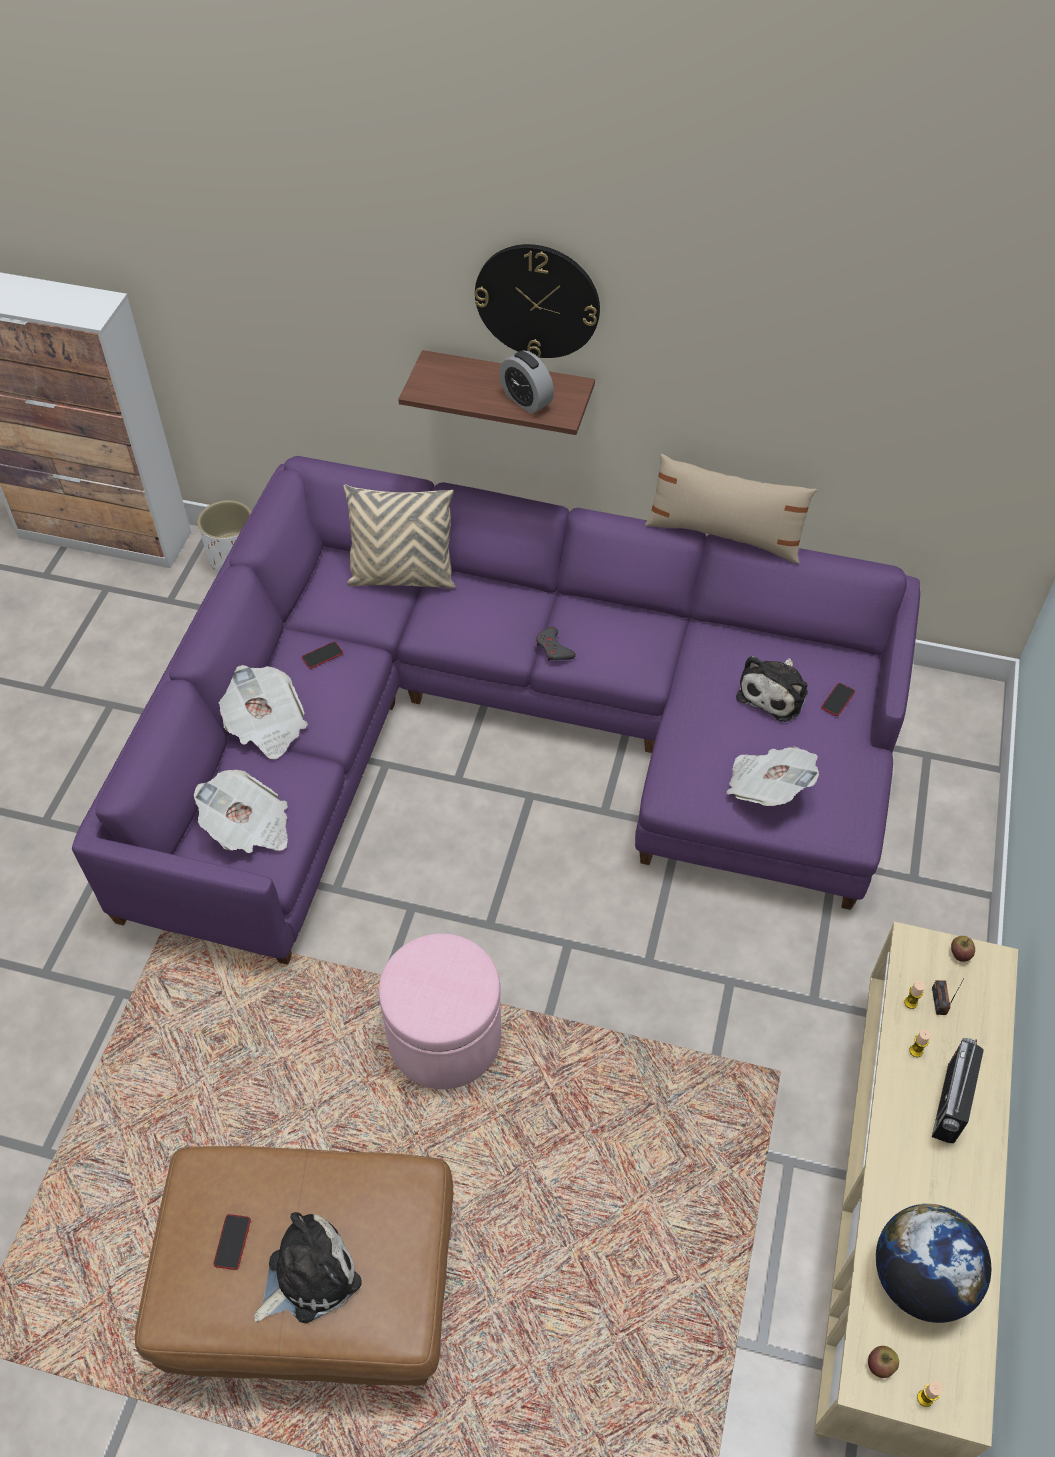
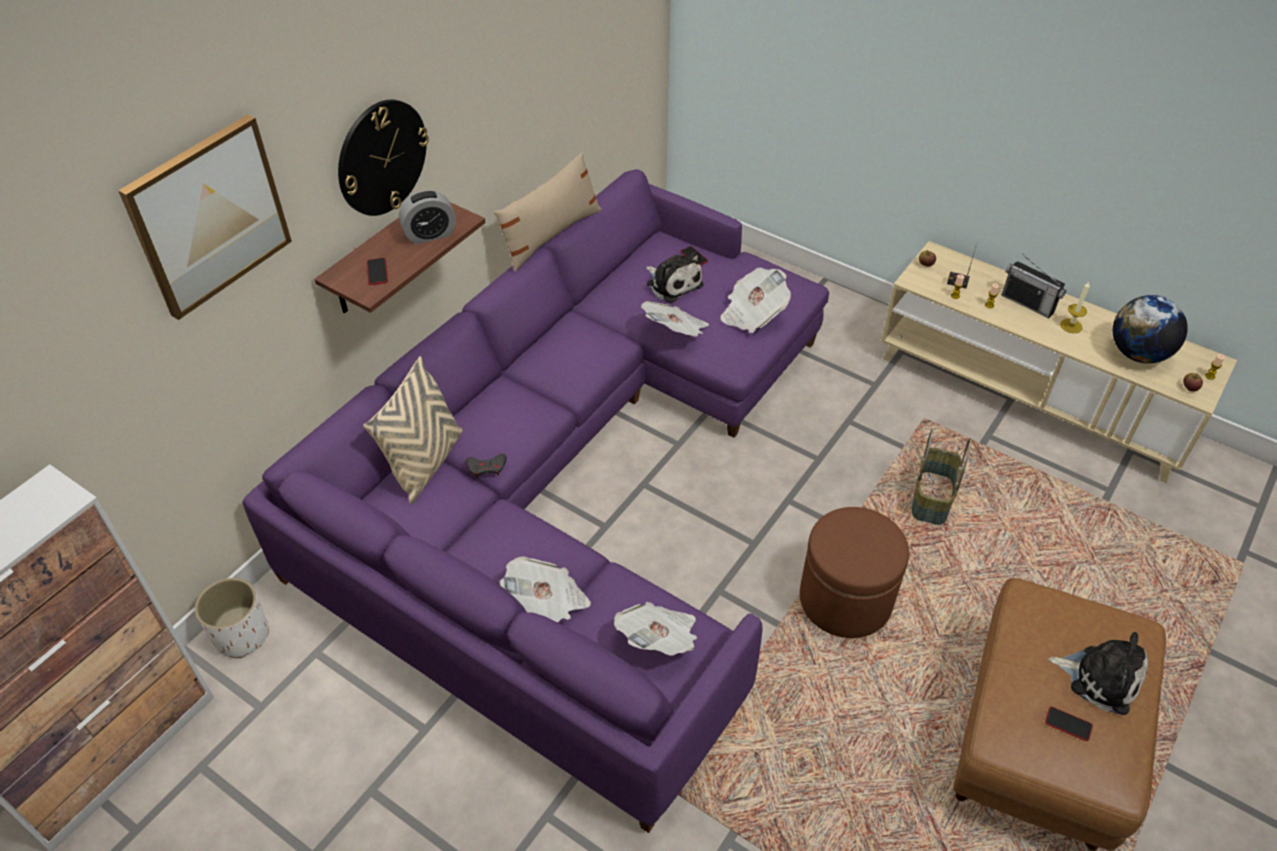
camera: 70 degrees left, 5 degrees down
plush toy [254,1212,362,1323] -> plush toy turned 135 degrees clockwise [1049,632,1149,715]
phone [302,642,343,669] -> phone moved to [367,258,388,285]
pink ottoman [379,934,501,1089] -> brown ottoman [800,507,909,638]
grey game controller [536,627,576,661] -> grey game controller moved to [466,454,507,478]
none -> picture [118,114,292,320]
none -> newspaper [641,301,709,337]
none -> basket [912,429,972,525]
none -> candle [1060,282,1090,333]

